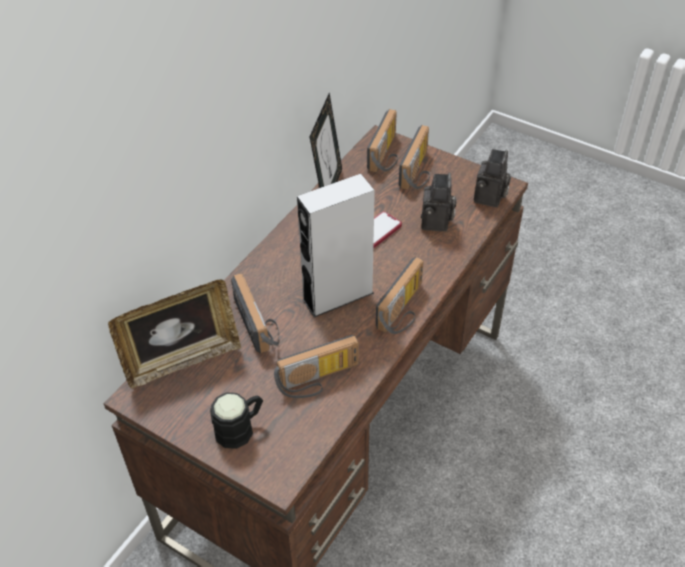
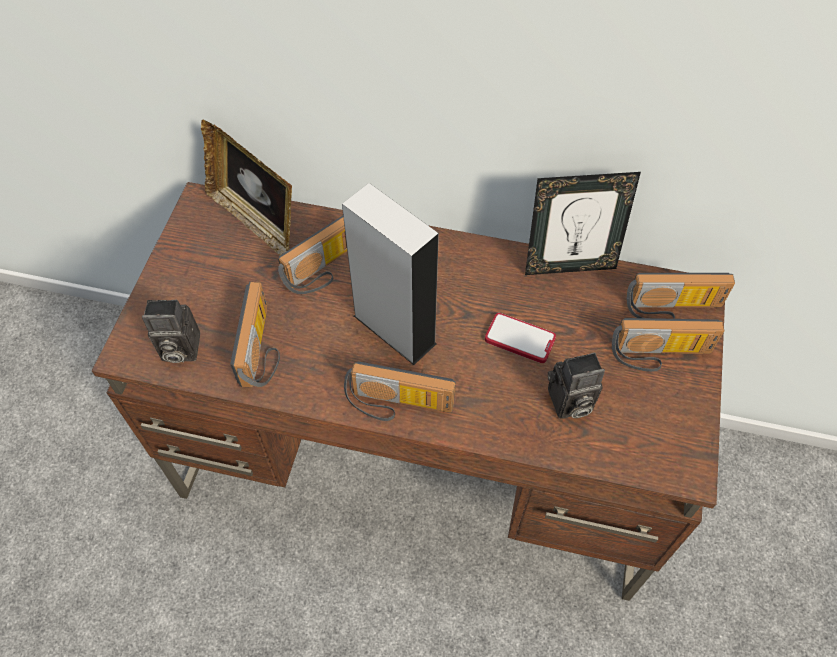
camera: 70 degrees right, 10 degrees up
black mug [210,392,263,449] -> none
radio [274,335,359,398] -> radio turned 135 degrees counterclockwise [230,282,280,388]
camera [474,149,511,207] -> camera moved to [142,300,200,363]

